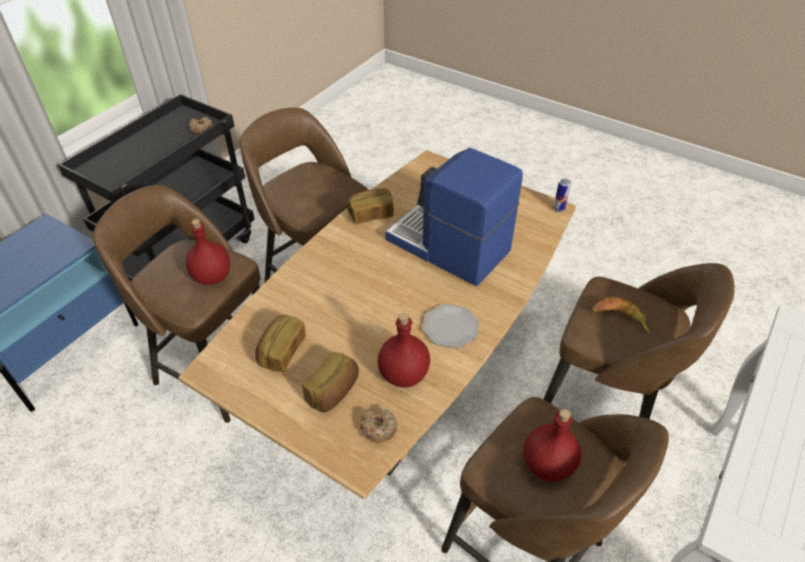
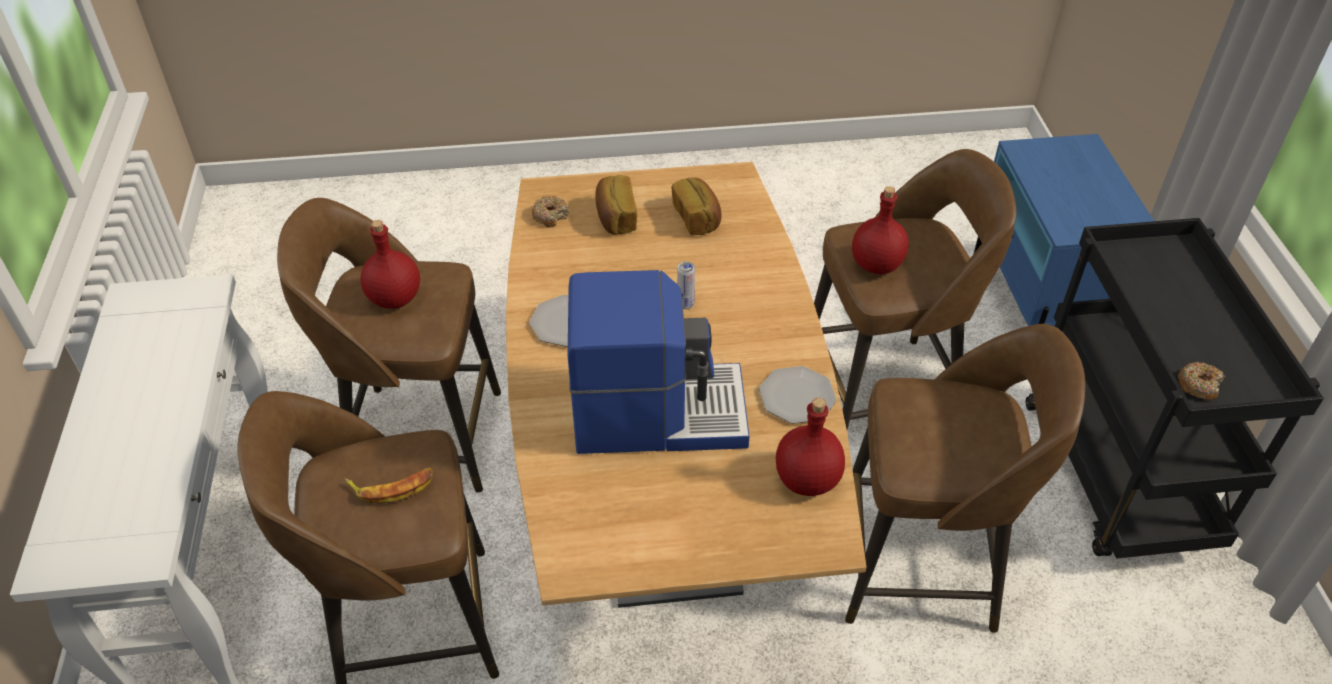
camera: 140 degrees right, 0 degrees up
bread [347,188,394,224] -> plate [759,366,837,424]
red bottle [377,313,430,388] -> red bottle moved to [776,398,845,496]
can [553,178,571,212] -> can moved to [677,261,695,309]

